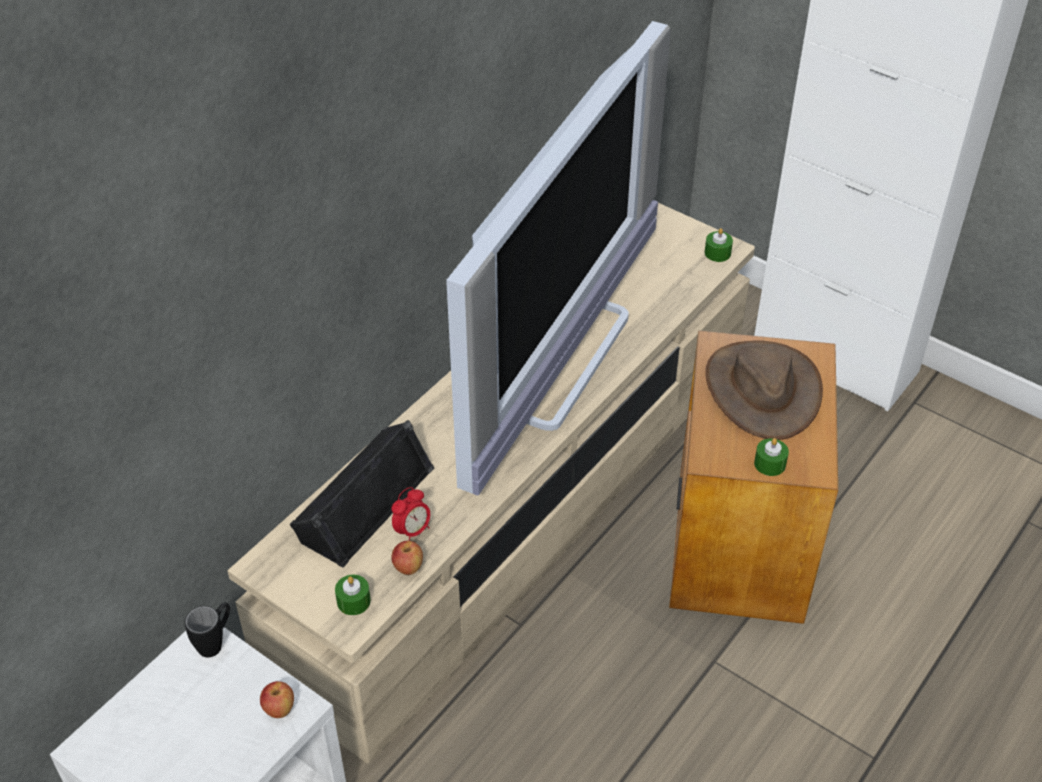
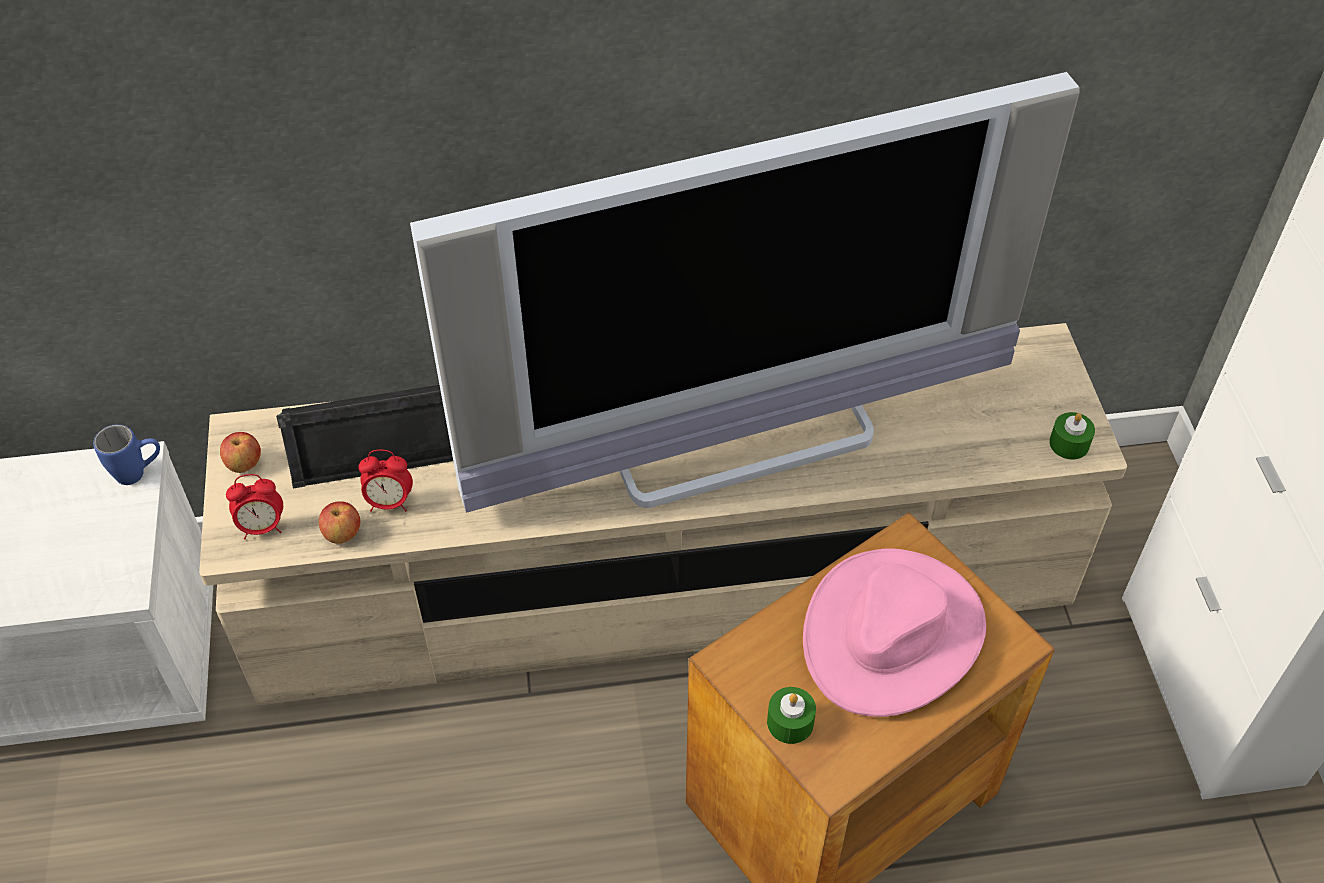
camera: 45 degrees right, 5 degrees up
black mug [185,602,230,658] -> blue mug [93,424,160,485]
apple [260,681,294,718] -> apple moved to [220,432,261,473]
green candle [335,575,371,615] -> alarm clock [226,474,283,540]
brown hat [705,341,823,440] -> pink hat [803,548,986,717]

